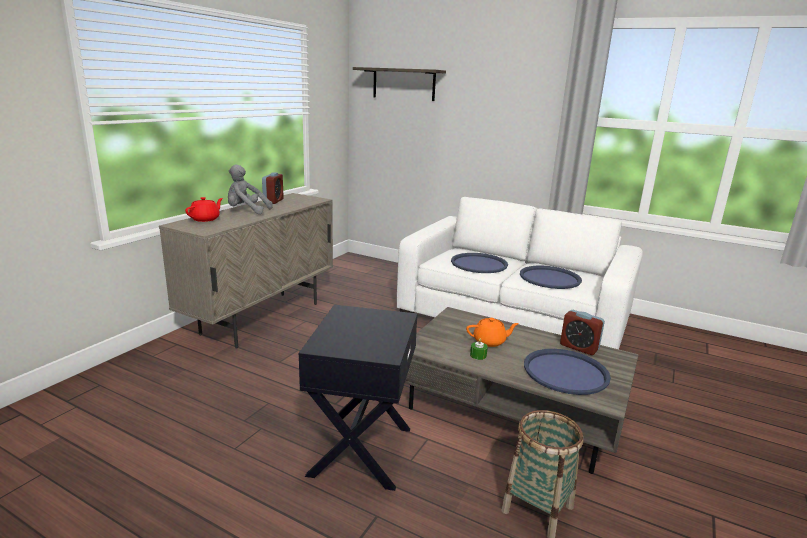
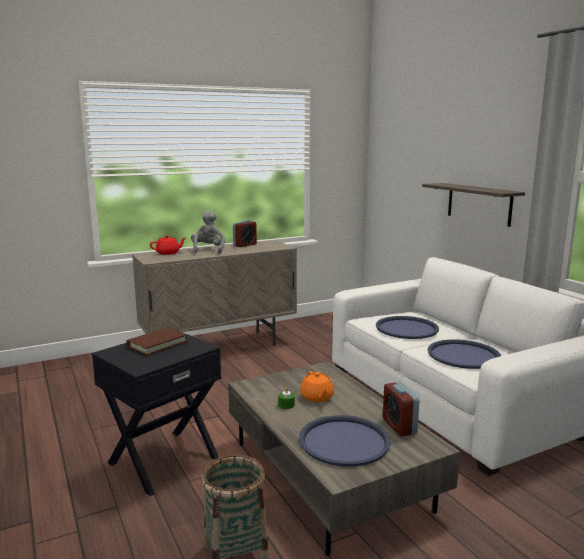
camera: 35 degrees right, 5 degrees down
grey plush toy [228,165,273,214] -> grey plush toy turned 45 degrees clockwise [191,211,225,254]
shelf [353,67,446,101] -> shelf moved to [422,183,525,227]
orange teapot [466,318,519,347] -> orange teapot turned 45 degrees clockwise [300,371,334,403]
none -> brown book [127,327,188,356]

